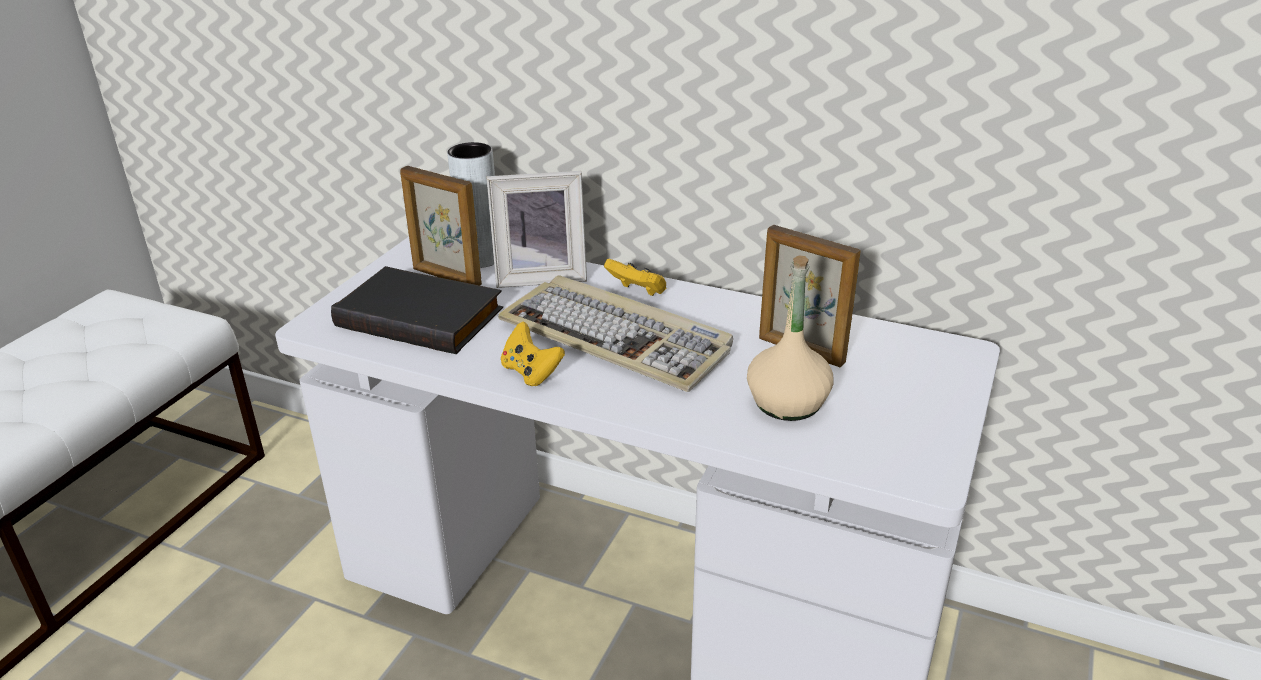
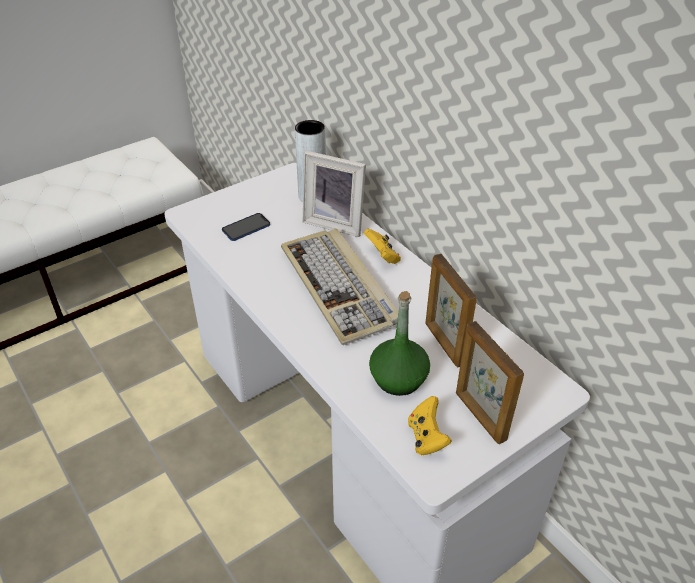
camera: 30 degrees right, 10 degrees up
black book [331,266,503,354] -> phone [222,213,270,241]
picture frame [400,166,482,286] -> picture frame moved to [456,321,524,444]
yellow game controller [501,321,565,386] -> yellow game controller moved to [408,396,452,455]
beige bottle [747,255,833,421] -> green bottle [369,291,430,396]

